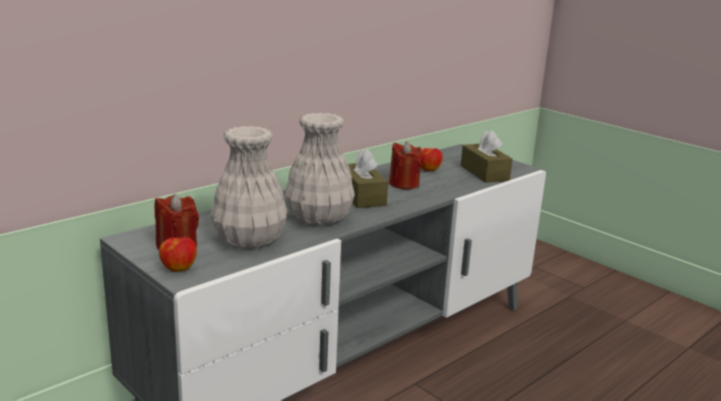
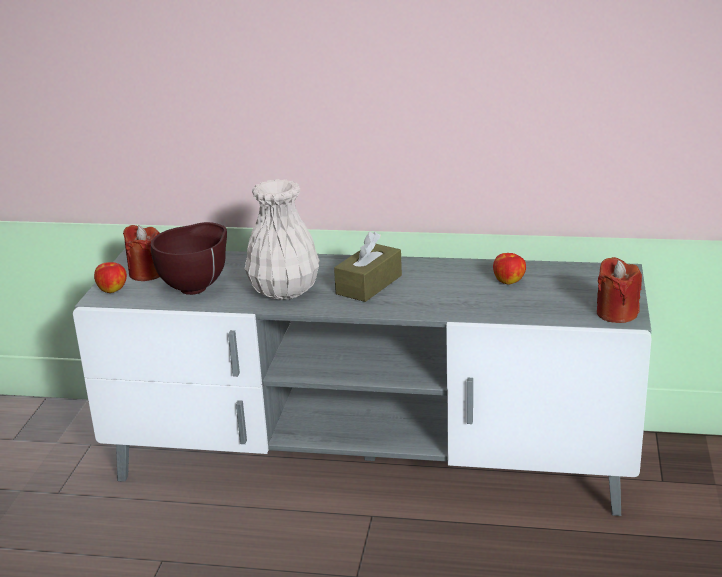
camera: 55 degrees right, 5 degrees up
white vase [211,126,287,249] -> brown bowl [151,222,227,295]
red candle [389,141,422,189] -> red candle moved to [597,257,642,323]
brown tissue box [461,130,513,183] -> none

